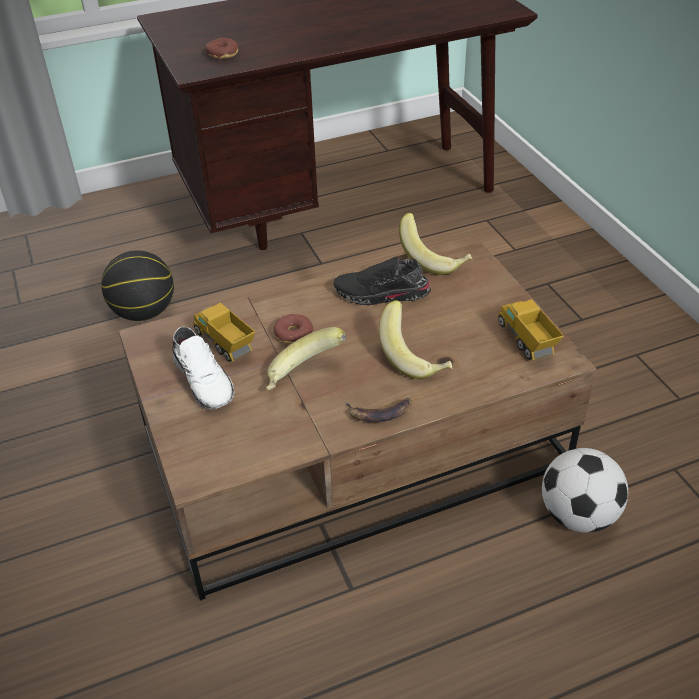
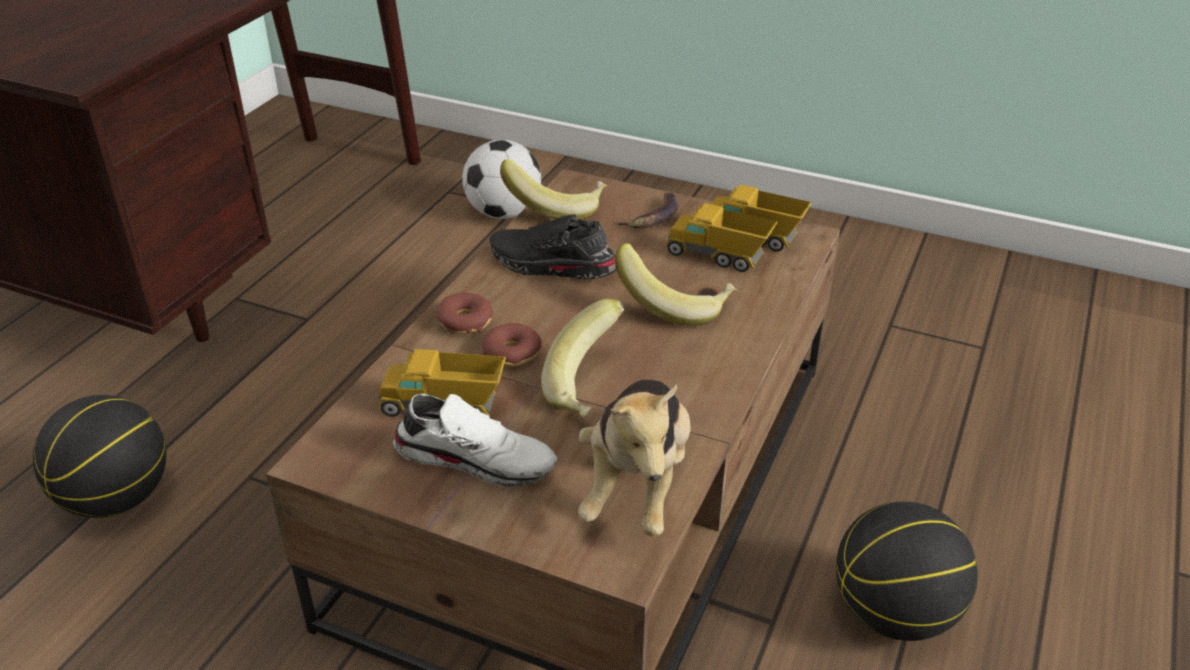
camera: 45 degrees left, 5 degrees down
donut [206,38,239,60] -> donut moved to [437,292,493,334]
black shoe [333,257,431,306] -> black shoe turned 60 degrees clockwise [489,214,616,279]
banana [346,398,412,422] -> banana moved to [614,192,679,229]
football [542,448,628,533] -> football moved to [462,140,541,219]
none -> plush toy [578,379,690,537]
none -> toy truck [665,203,778,272]
none -> basketball [836,501,978,641]

